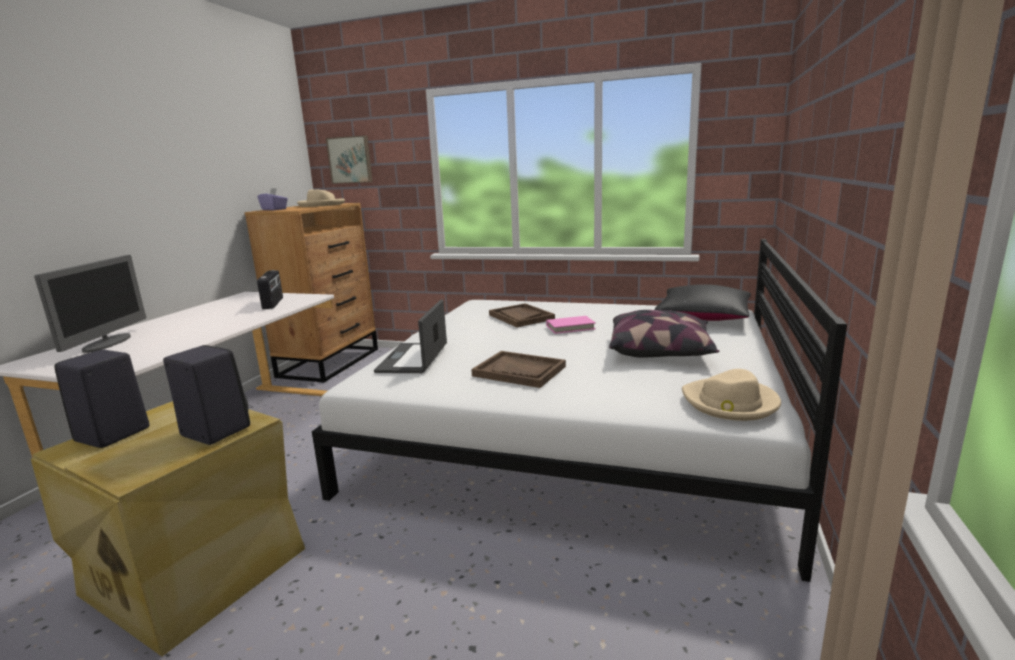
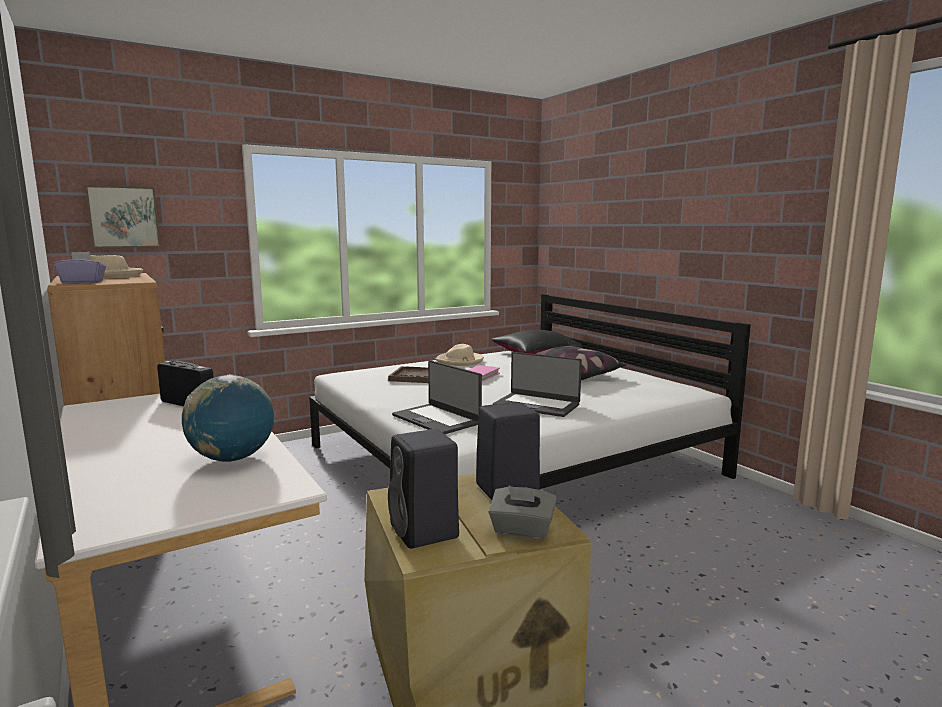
camera: 50 degrees left, 5 degrees down
monitor [34,255,146,353] -> none
brown tray [471,351,566,388] -> laptop [493,352,582,417]
beige hat [682,369,781,421] -> beige hat moved to [436,344,484,366]
none -> globe [182,375,274,462]
none -> grey tissue box [488,485,557,539]

